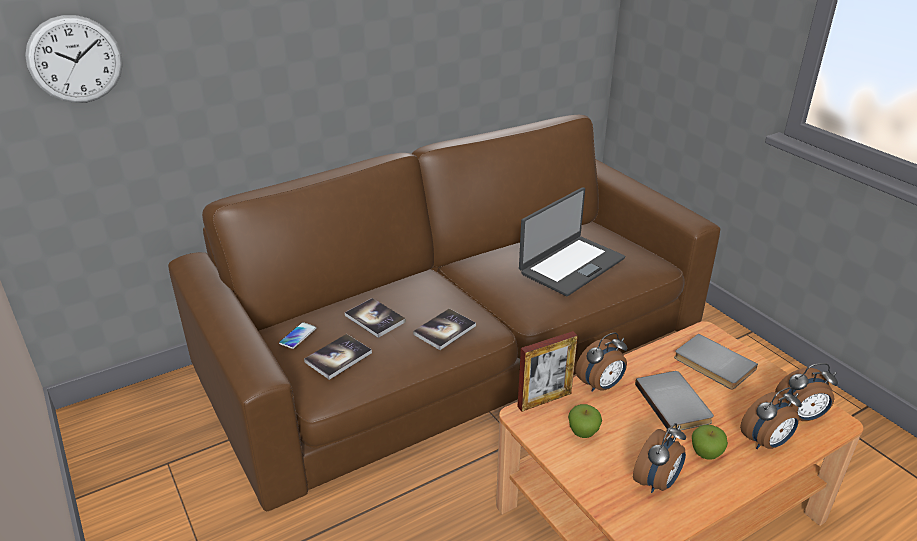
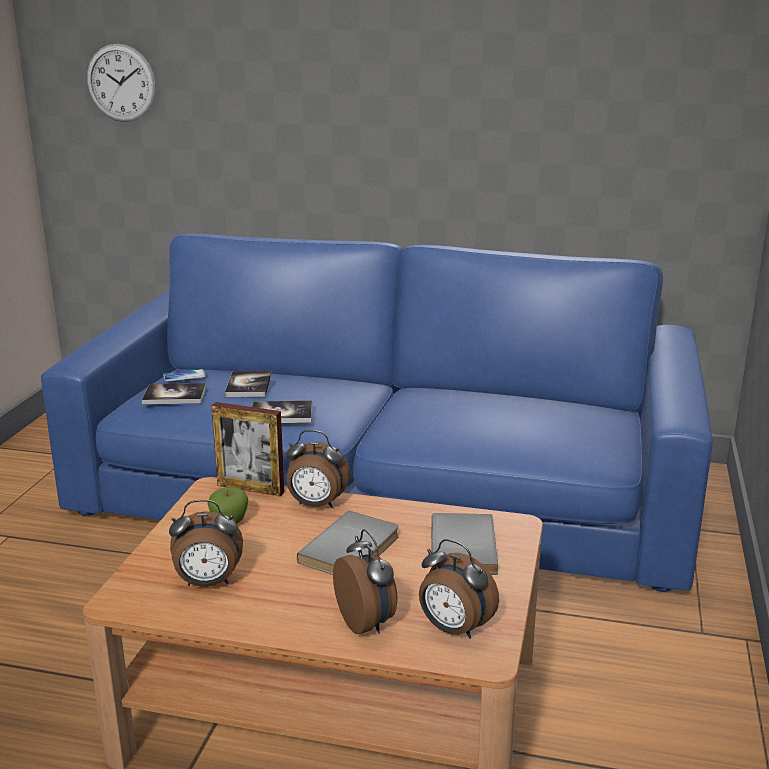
camera: 45 degrees right, 10 degrees down
brown sofa [168,115,720,511] -> blue sofa [41,233,713,592]
laptop [519,187,625,296] -> none
apple [692,425,728,460] -> none
alarm clock [740,387,802,449] -> alarm clock turned 135 degrees counterclockwise [333,529,398,634]

